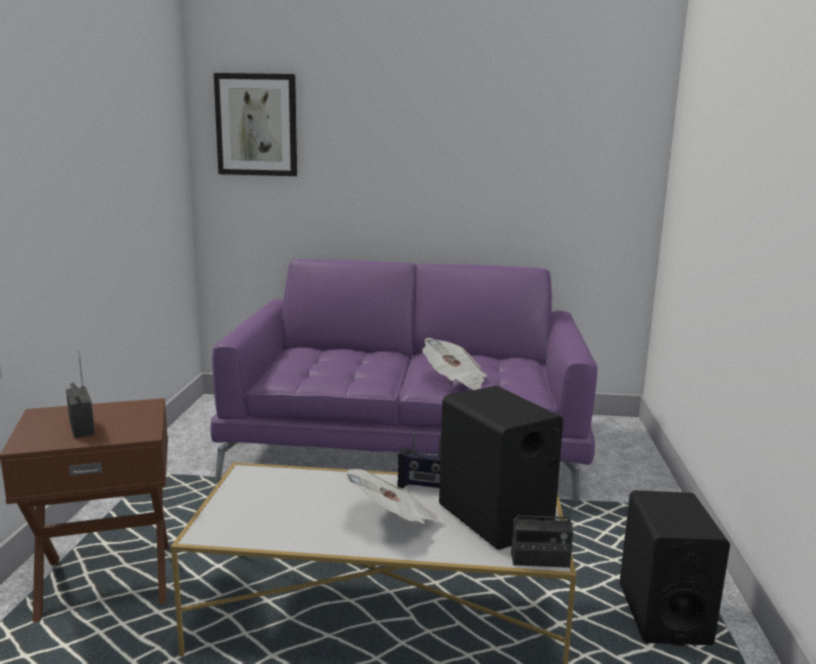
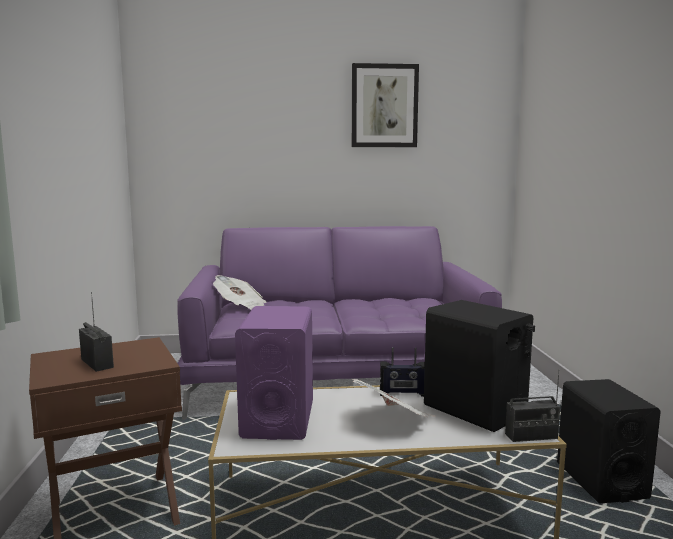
camera: 10 degrees left, 5 degrees down
picture [214,73,297,176] -> picture moved to [352,63,419,147]
newspaper [422,338,486,390] -> newspaper moved to [213,275,267,310]
none -> purple speaker [235,306,313,440]

